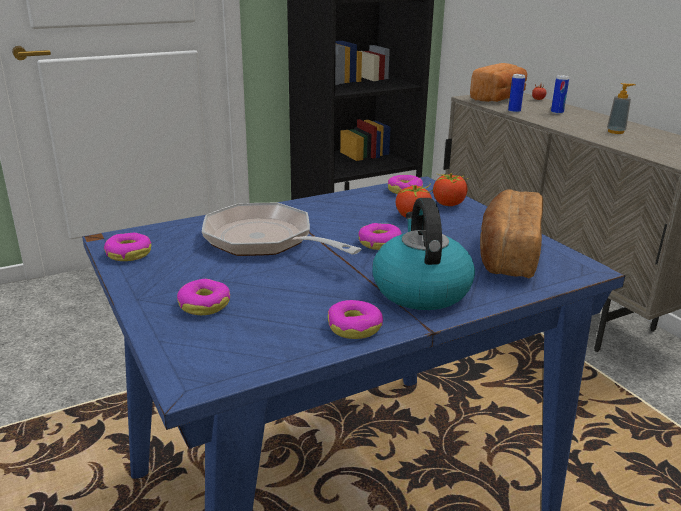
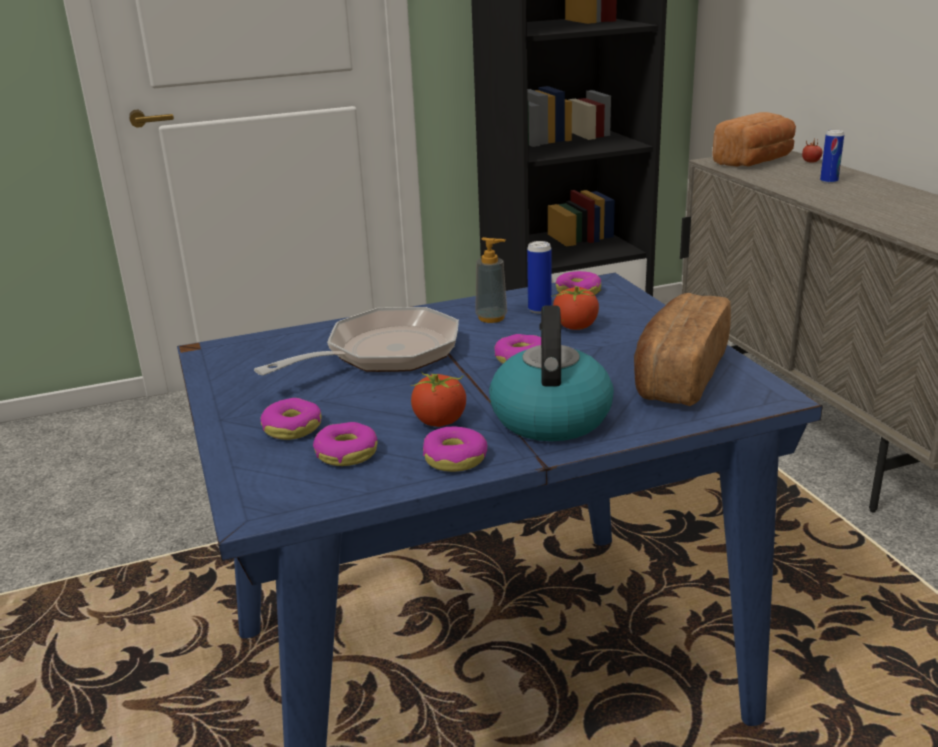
camera: 10 degrees right, 0 degrees up
donut [104,232,151,261] -> donut moved to [313,422,378,466]
frying pan [202,203,361,256] -> frying pan turned 90 degrees clockwise [254,307,459,375]
tomato [433,173,469,206] -> tomato moved to [410,371,466,427]
can [508,74,525,113] -> can moved to [527,241,552,313]
soap dispenser [607,83,636,134] -> soap dispenser moved to [475,237,507,323]

